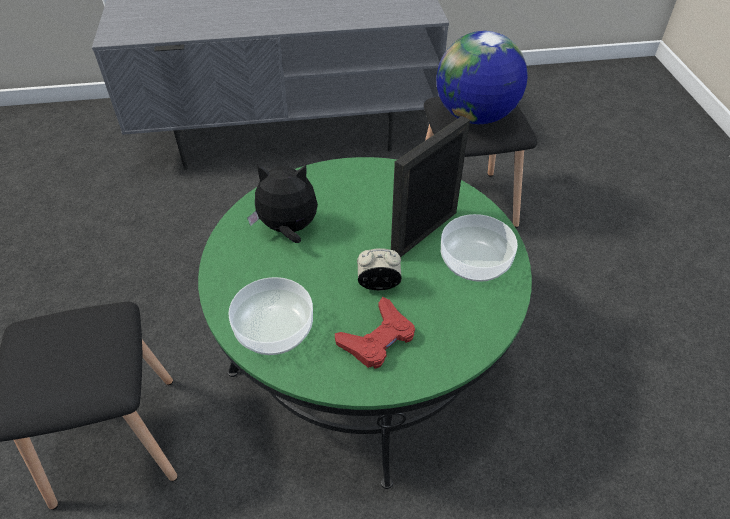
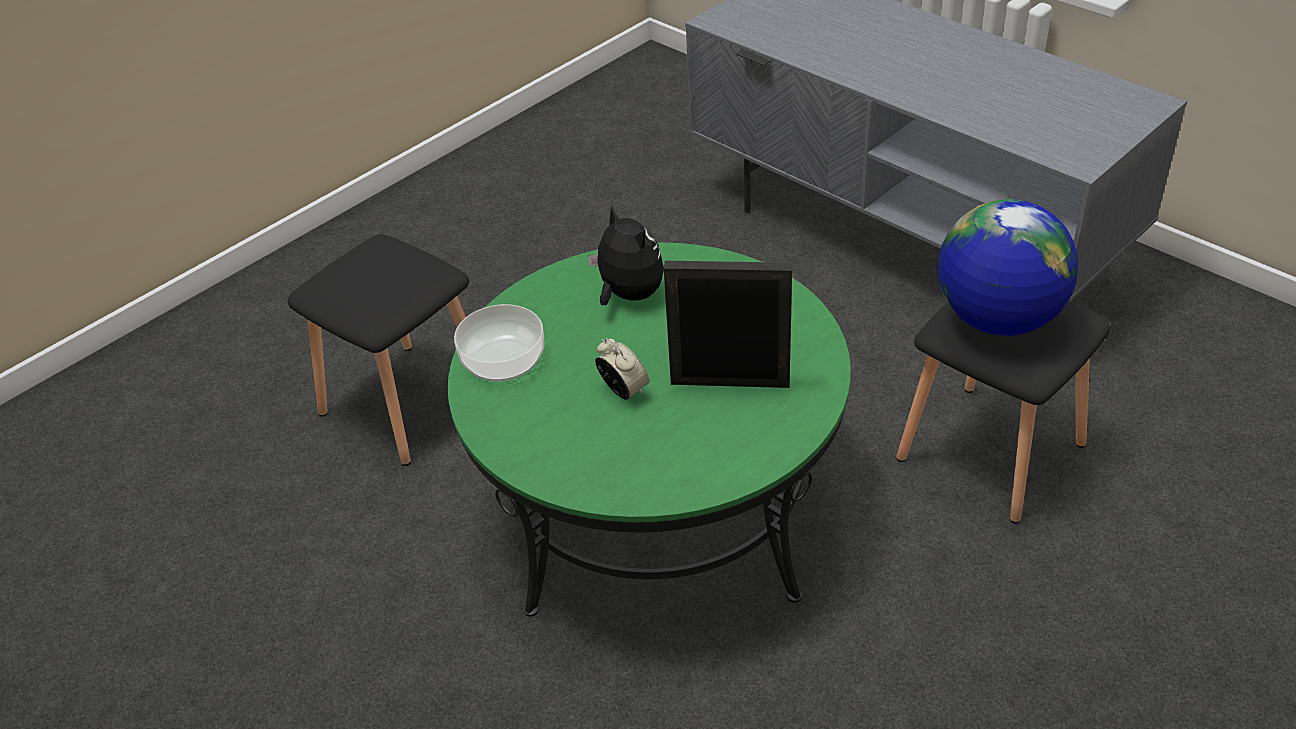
camera: 55 degrees right, 5 degrees down
red game controller [335,297,415,369] -> none
bowl [441,214,518,282] -> none

